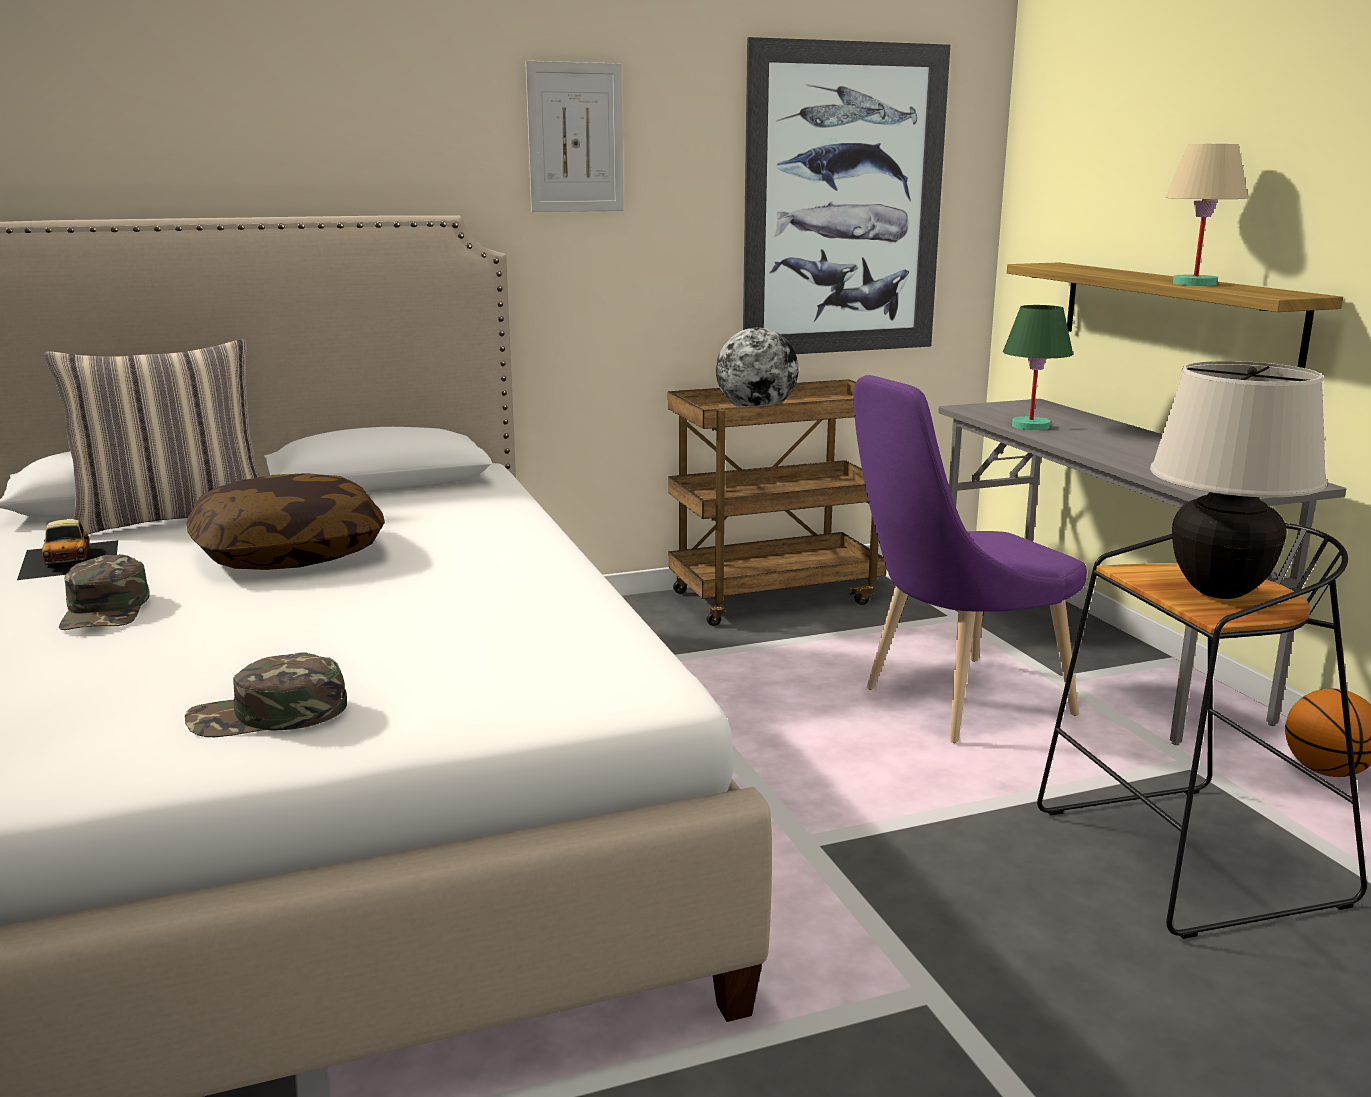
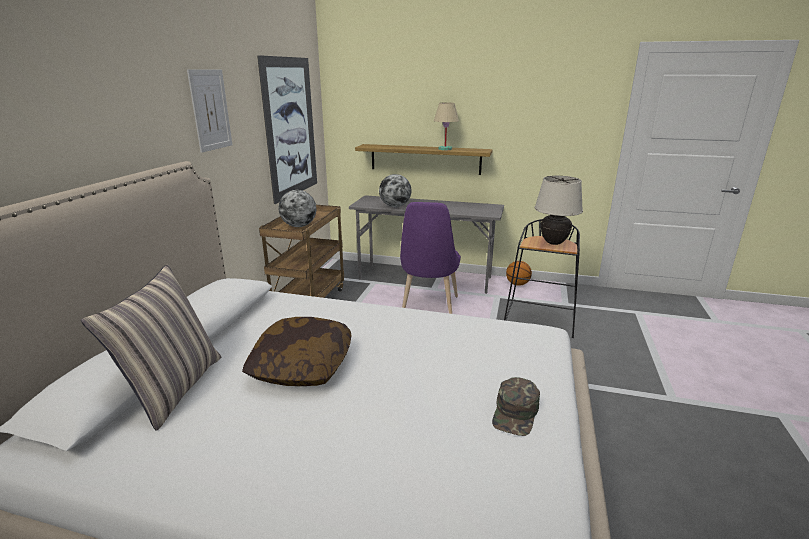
camera: 55 degrees left, 5 degrees up
toy car [17,519,118,580] -> none
green cap [59,554,150,630] -> none
green table lamp [1003,305,1073,430] -> globe [379,174,411,207]

